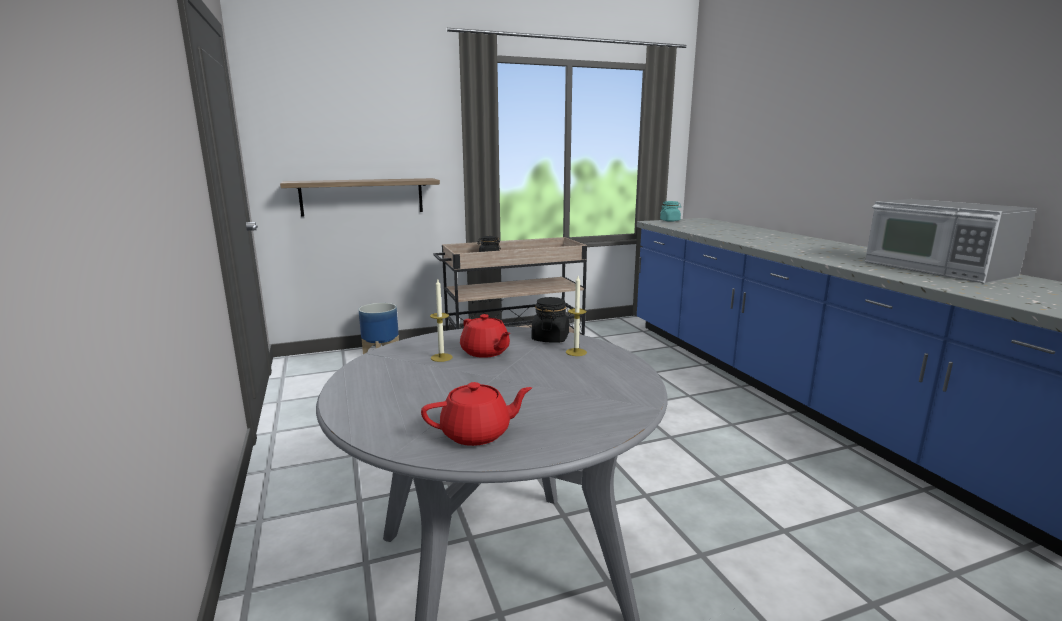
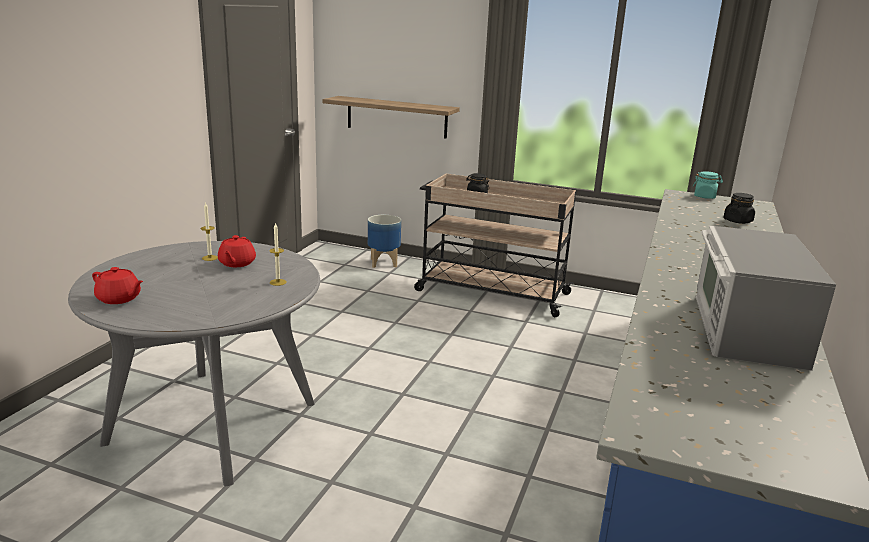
camera: 40 degrees right, 5 degrees up
black jar [532,297,569,343] -> black jar moved to [723,193,755,224]

